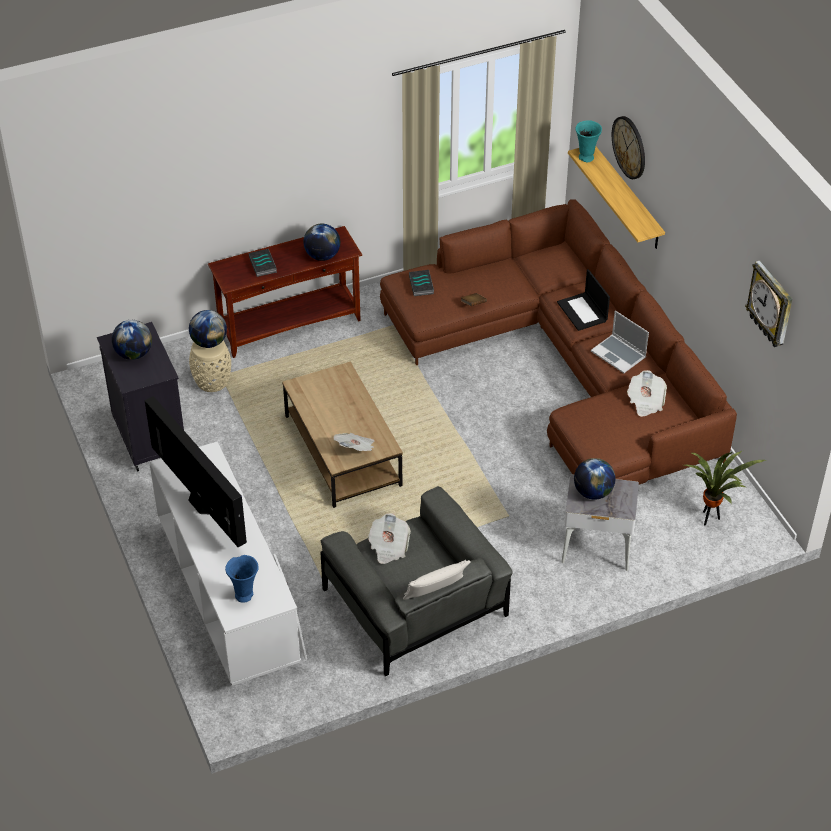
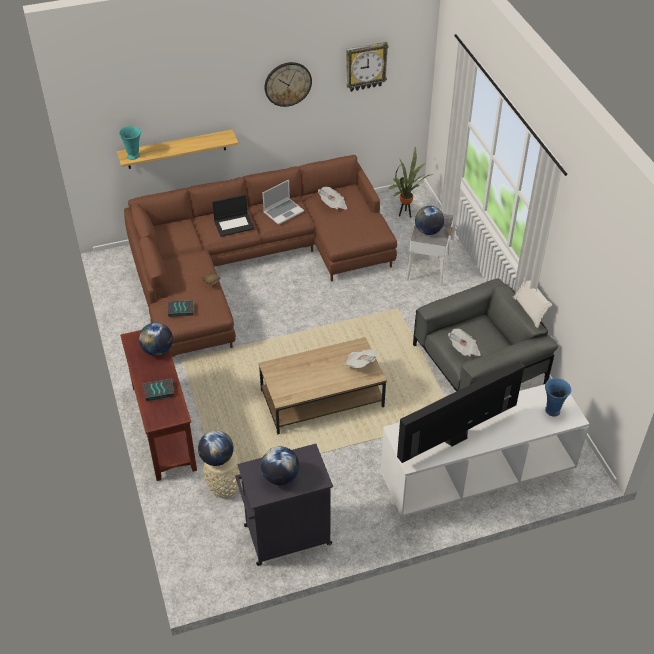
camera: 85 degrees left, 0 degrees up
wall clock [612,116,645,179] -> wall clock moved to [264,62,312,107]

